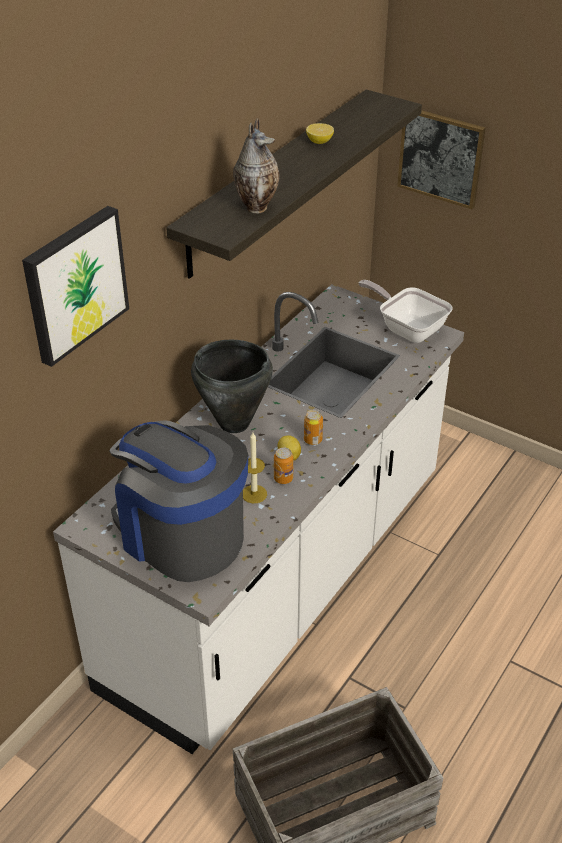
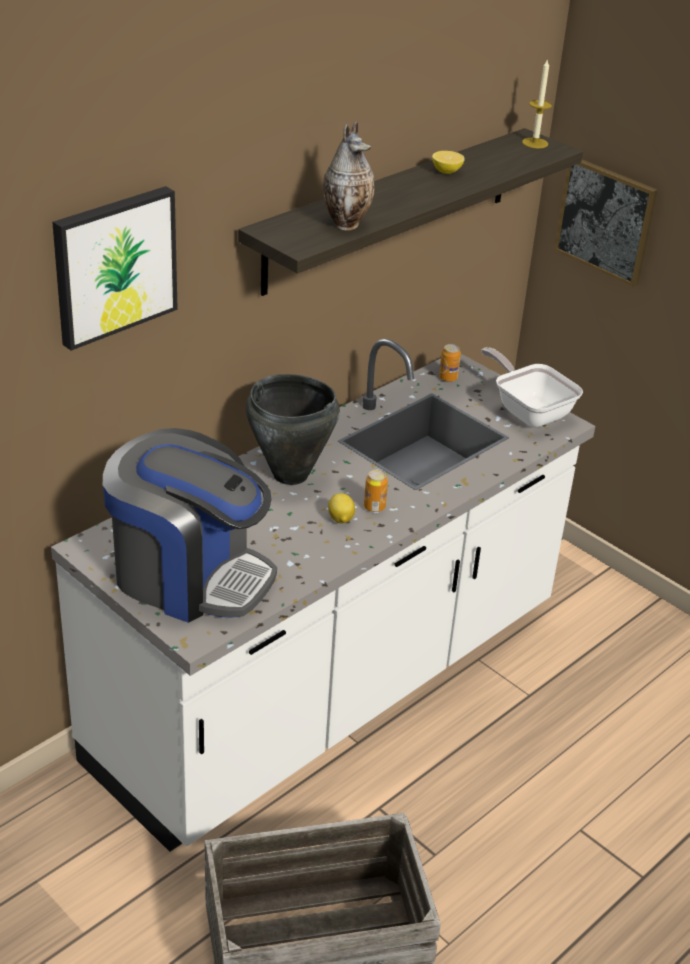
camera: 10 degrees right, 5 degrees down
coffee machine [109,420,248,582] -> coffee machine turned 150 degrees clockwise [103,428,277,623]
candle [243,432,267,503] -> candle moved to [522,58,552,148]
can [274,448,293,484] -> can moved to [439,344,461,382]

